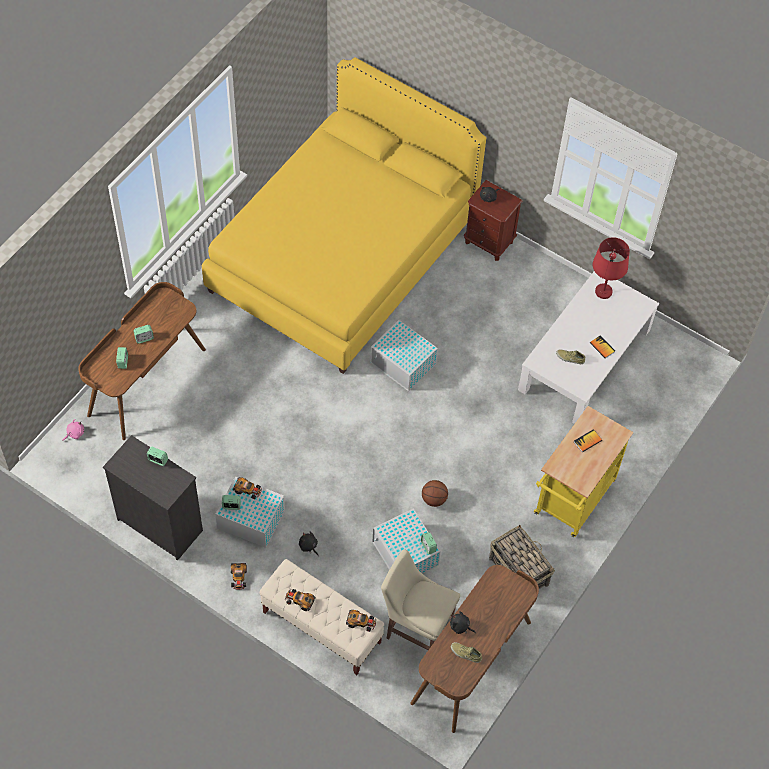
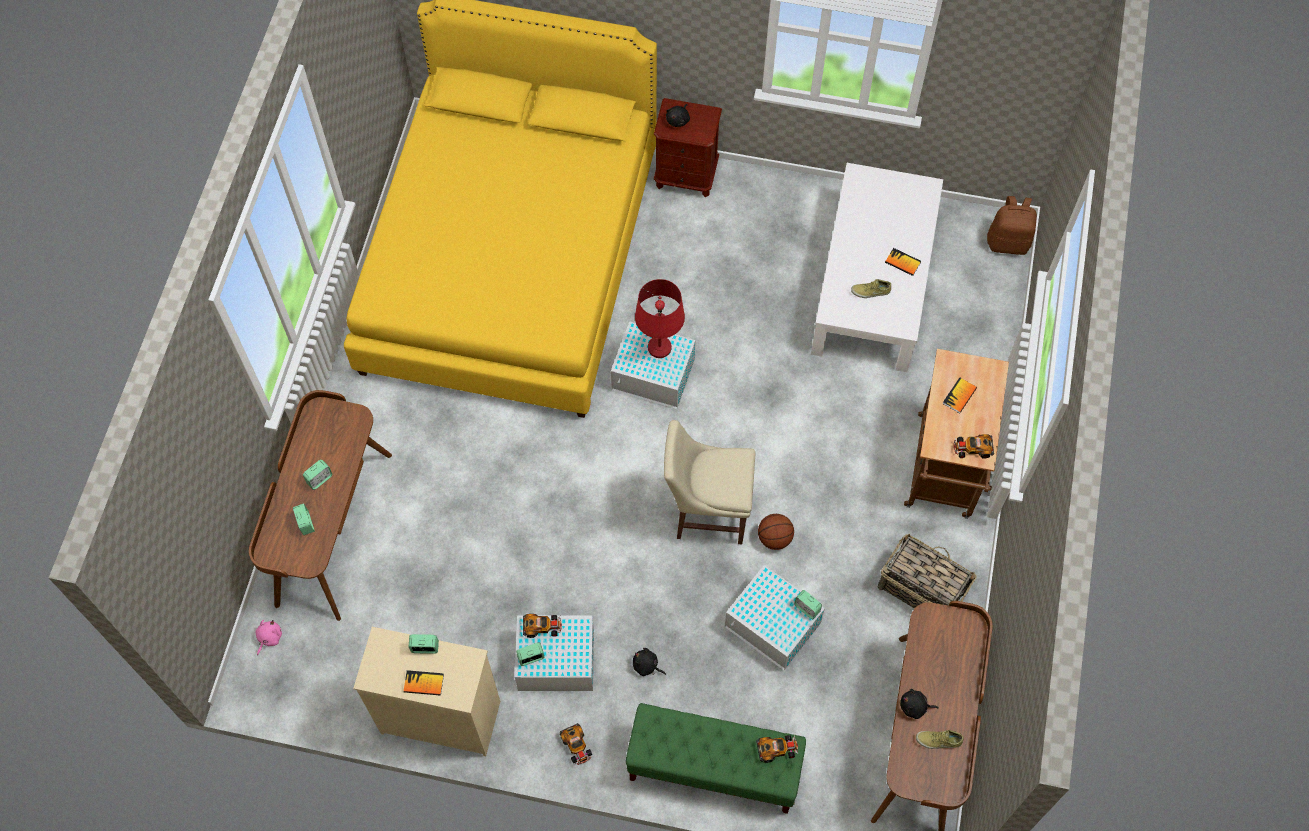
camera: 20 degrees left, 5 degrees up
black dresser [103,435,203,561] -> beige dresser [353,627,500,756]
beige bench [260,559,384,675] -> green bench [626,703,806,814]
toy car [285,589,316,611] -> toy car moved to [954,434,994,458]
beige chair [381,550,460,650] -> beige chair moved to [664,420,755,544]
yellow cart [534,406,634,537] -> brown cart [904,349,1009,519]
red table lamp [593,238,630,299] -> red table lamp moved to [635,279,685,358]
none -> book [403,670,444,696]
none -> brown backpack [987,196,1037,255]

